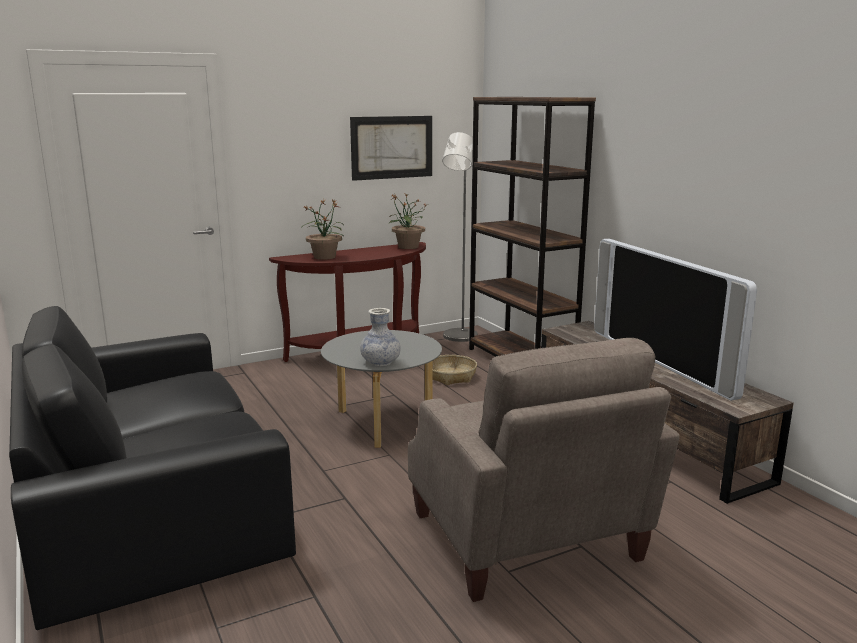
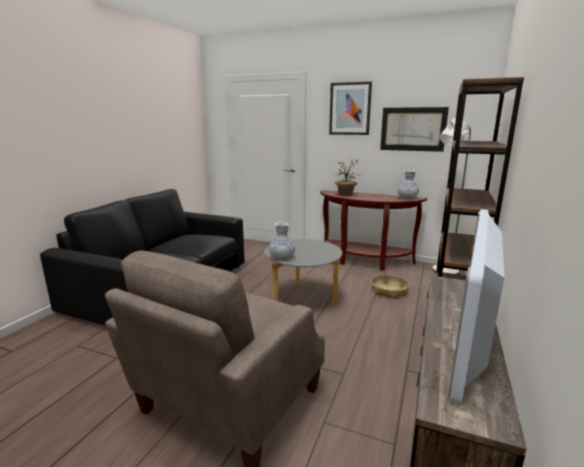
camera: 50 degrees right, 0 degrees up
potted plant [389,194,427,249] -> vase [398,170,419,200]
none -> picture [329,81,372,135]

